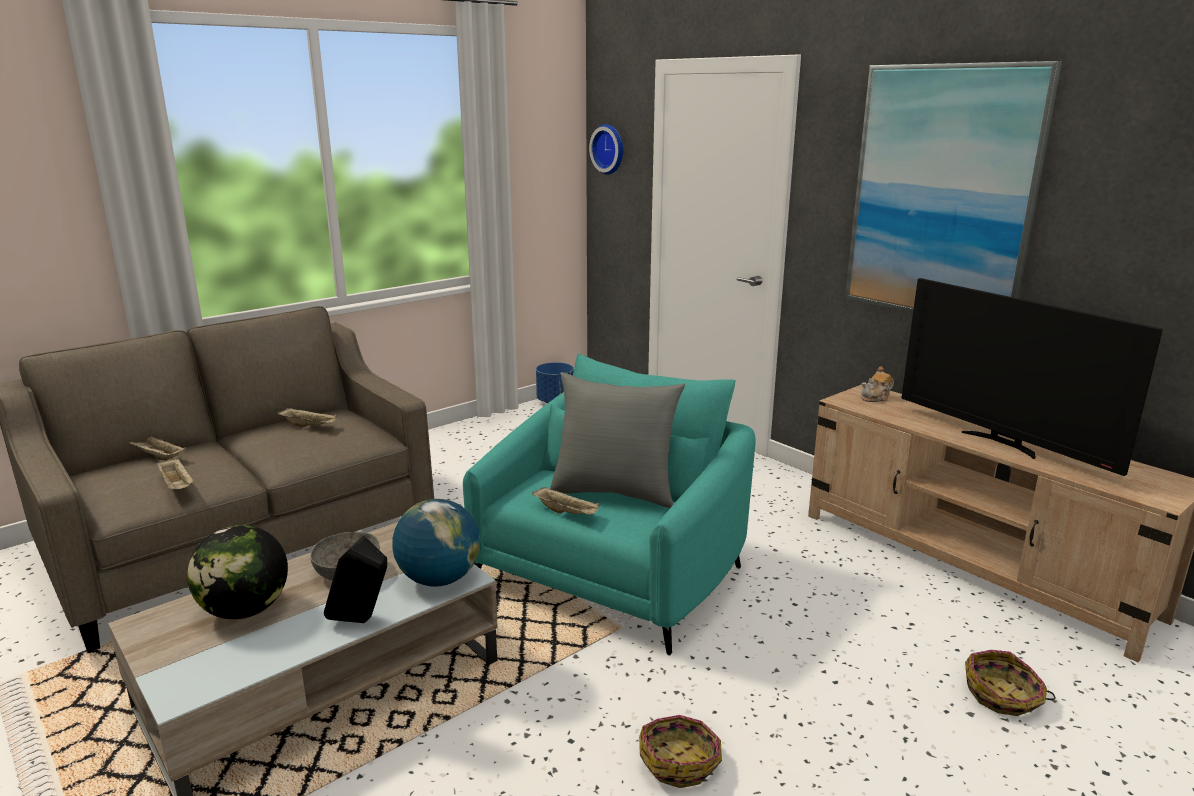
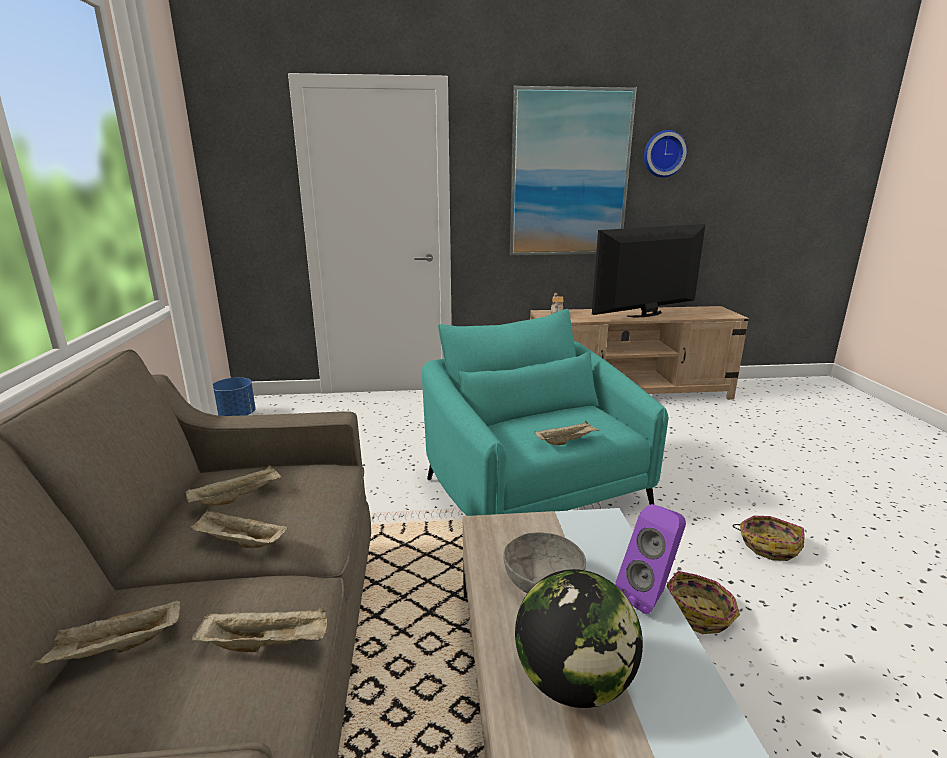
camera: 55 degrees left, 0 degrees up
black speaker [324,536,387,623] -> purple speaker [615,504,686,614]
globe [392,499,480,587] -> none
grey pillow [550,372,685,508] -> none
wall clock [589,124,623,175] -> wall clock moved to [644,130,687,178]
television [901,278,1163,476] -> television turned 150 degrees clockwise [592,224,705,318]
basket [965,650,1055,716] -> basket moved to [666,571,740,634]
none -> beige tray [189,510,288,548]

